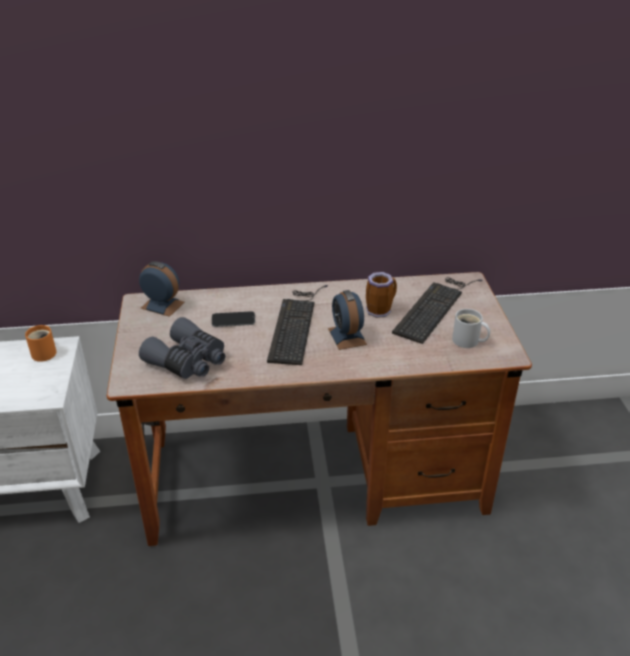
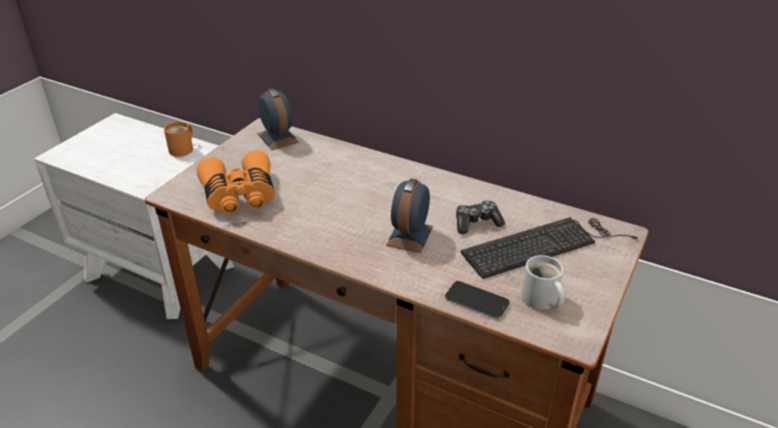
camera: 35 degrees right, 0 degrees up
grey binoculars [139,317,225,379] -> orange binoculars [197,150,275,214]
phone [212,311,255,327] -> phone moved to [445,281,510,319]
keyboard [267,285,328,365] -> none
mug [366,272,397,318] -> game controller [456,200,505,234]

